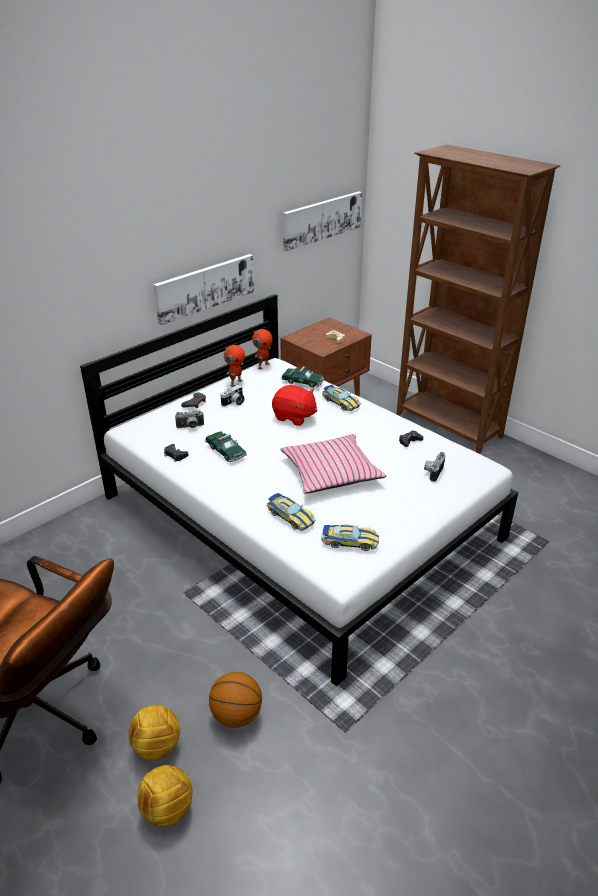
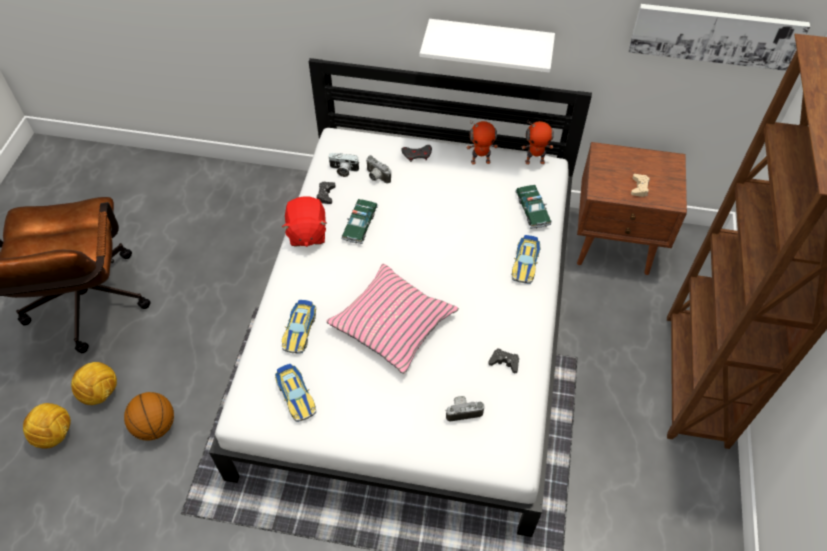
camera: 55 degrees right, 20 degrees up
picture [153,254,254,325] -> white shelf [420,19,555,73]
camera [221,385,245,406] -> camera moved to [328,153,359,177]
red plush toy [272,385,317,426] -> red plush toy moved to [282,197,327,247]

